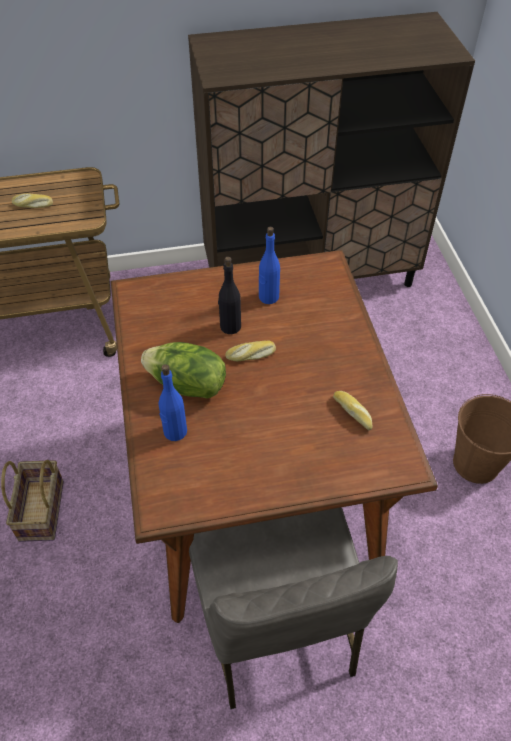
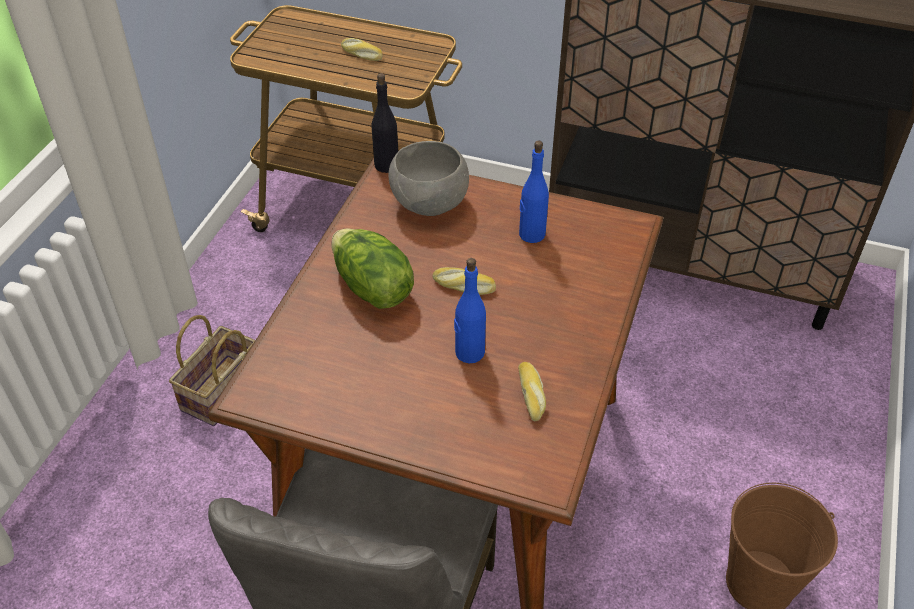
camera: 30 degrees right, 5 degrees down
blue bottle [159,364,187,441] -> blue bottle moved to [454,258,486,363]
black bottle [218,257,241,334] -> black bottle moved to [372,73,398,173]
none -> grey bowl [388,141,469,216]

